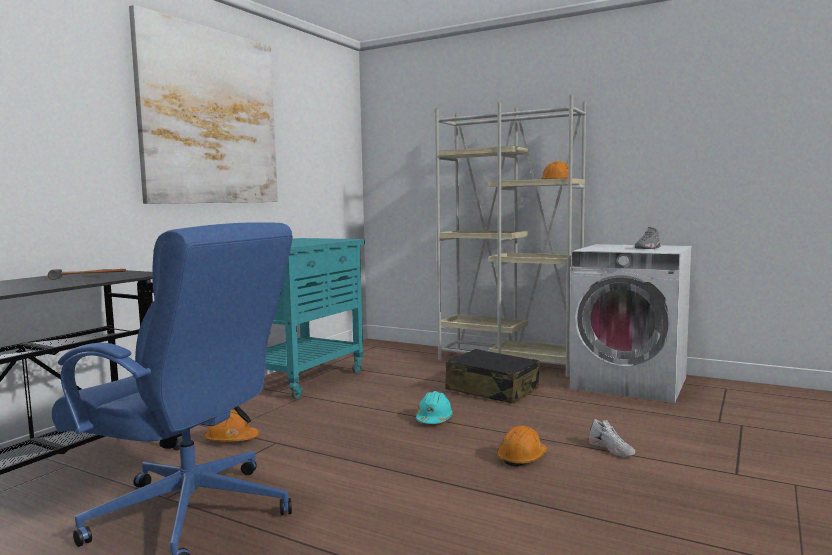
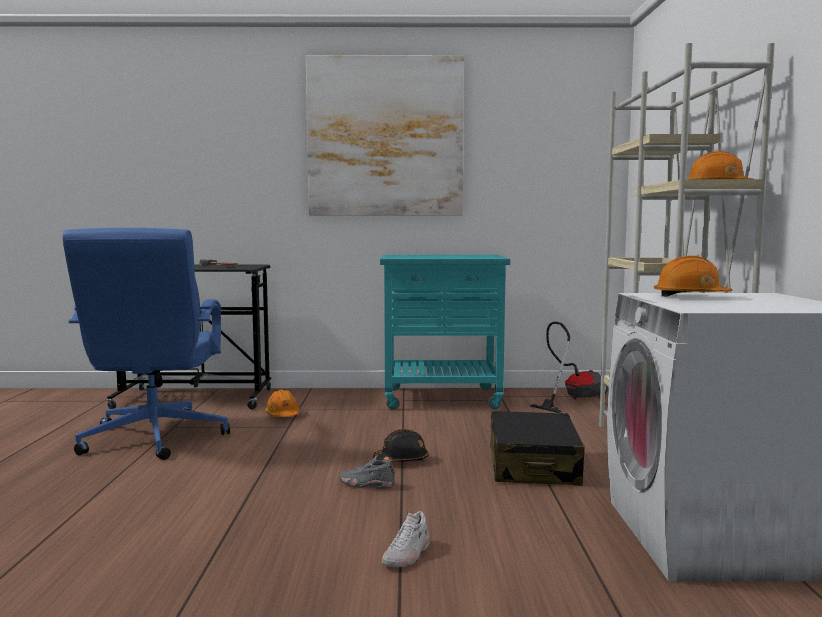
camera: 60 degrees right, 0 degrees up
turquoise hard hat [416,391,453,424] -> black hard hat [373,429,429,462]
orange hard hat [497,426,547,467] -> orange hard hat moved to [654,256,733,297]
grey shoe [635,227,661,249] -> grey shoe moved to [339,455,395,489]
none -> vacuum cleaner [530,322,608,413]

